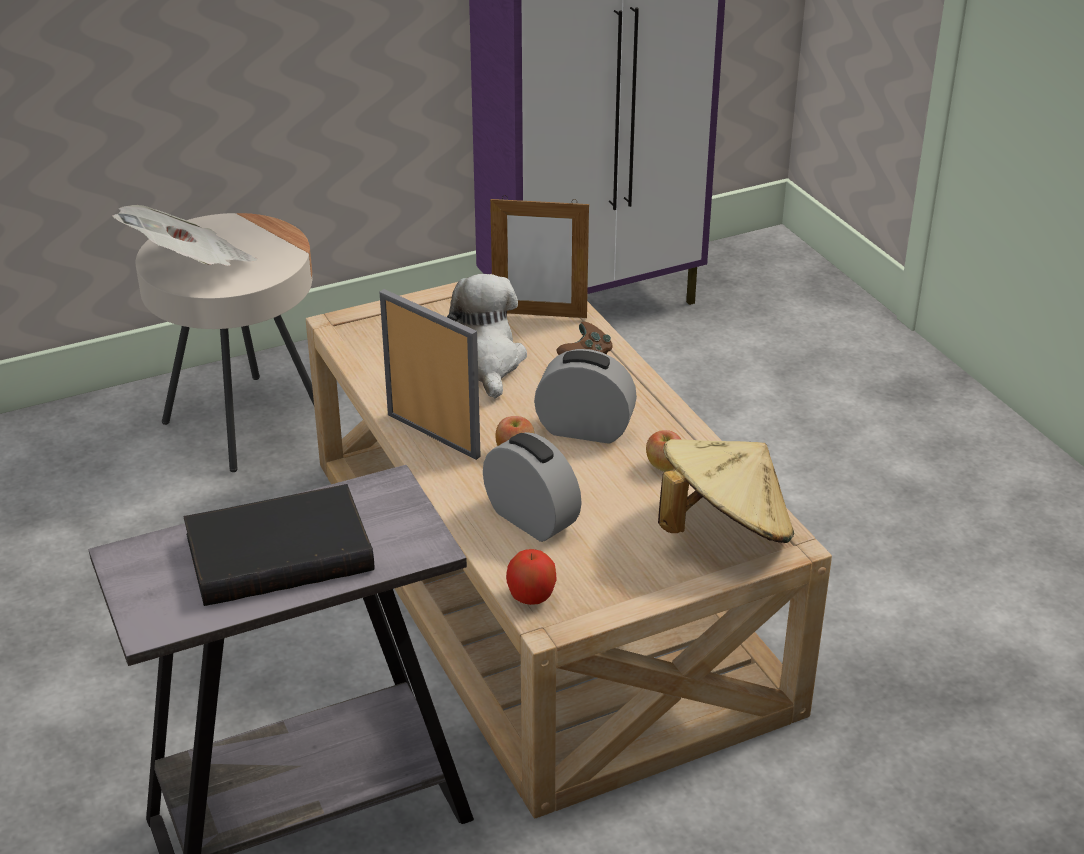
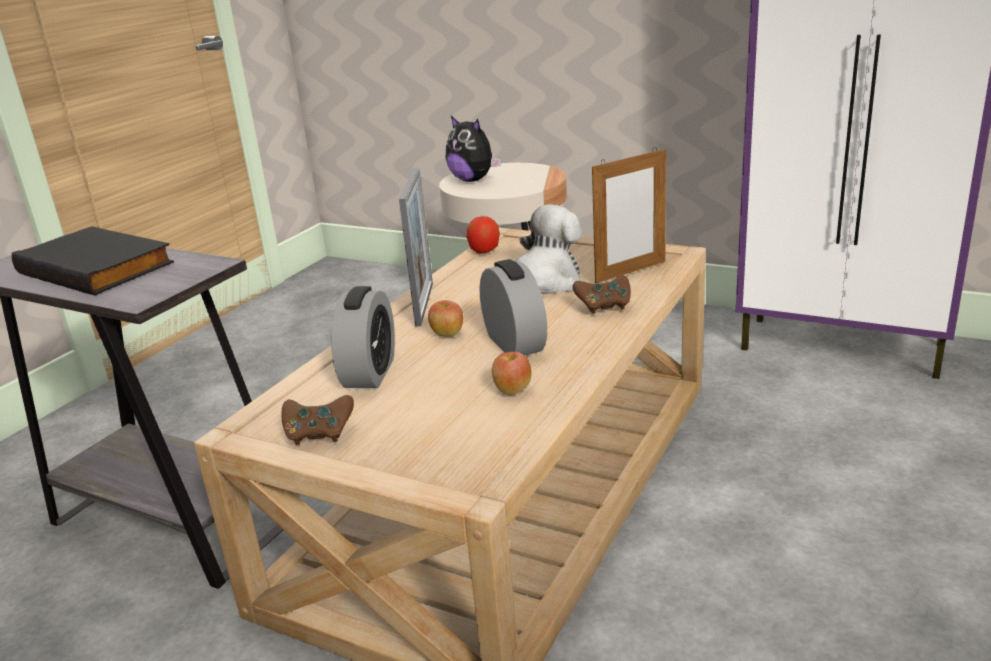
camera: 55 degrees right, 10 degrees down
newspaper [112,205,257,266] -> plush toy [446,116,501,182]
picture frame [490,195,589,318] -> picture frame turned 90 degrees counterclockwise [592,147,666,283]
apple [506,549,557,605] -> apple moved to [467,216,500,253]
beige hat [658,439,794,543] -> none
none -> brown game controller [281,395,354,445]

